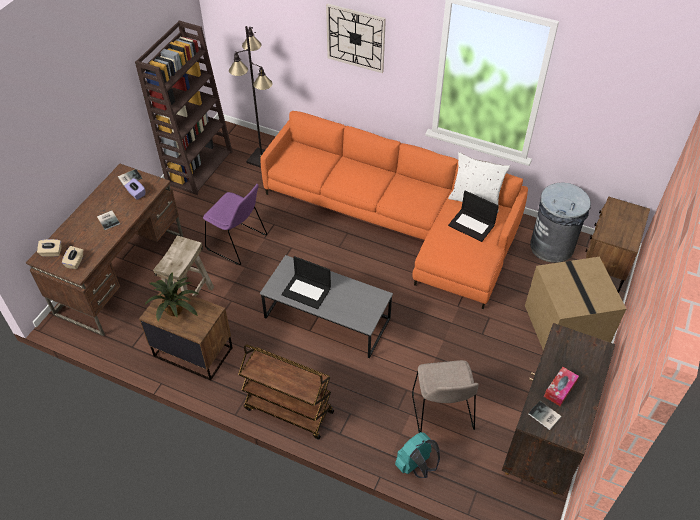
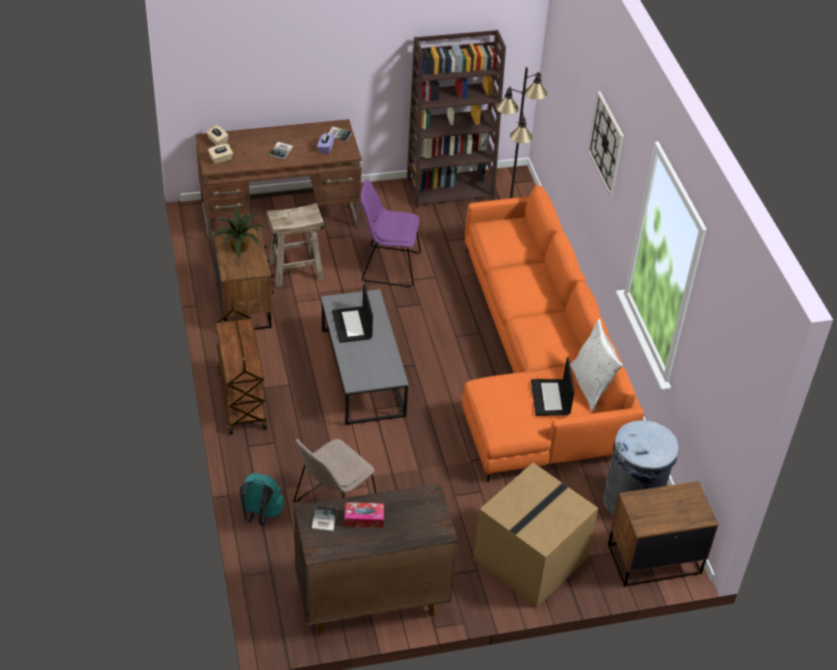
camera: 50 degrees right, 5 degrees down
purple chair [203,184,267,265] -> purple chair turned 105 degrees clockwise [360,179,421,287]

